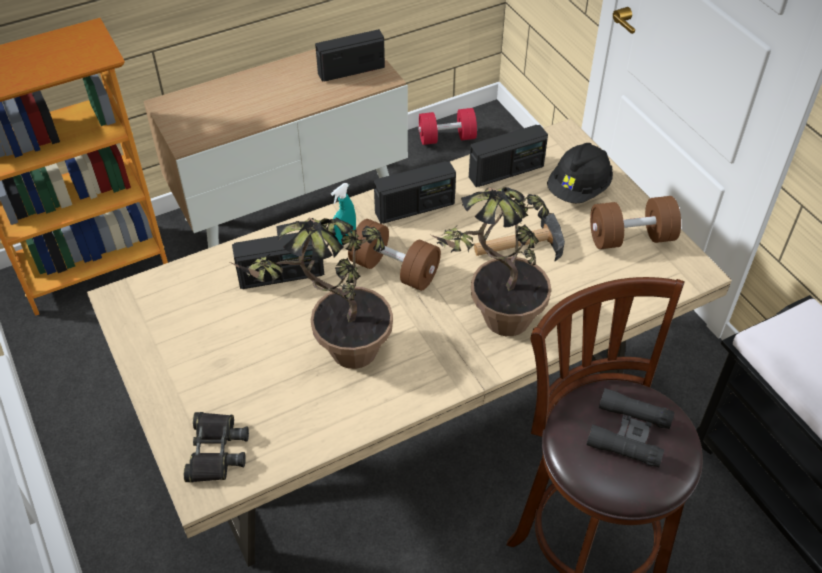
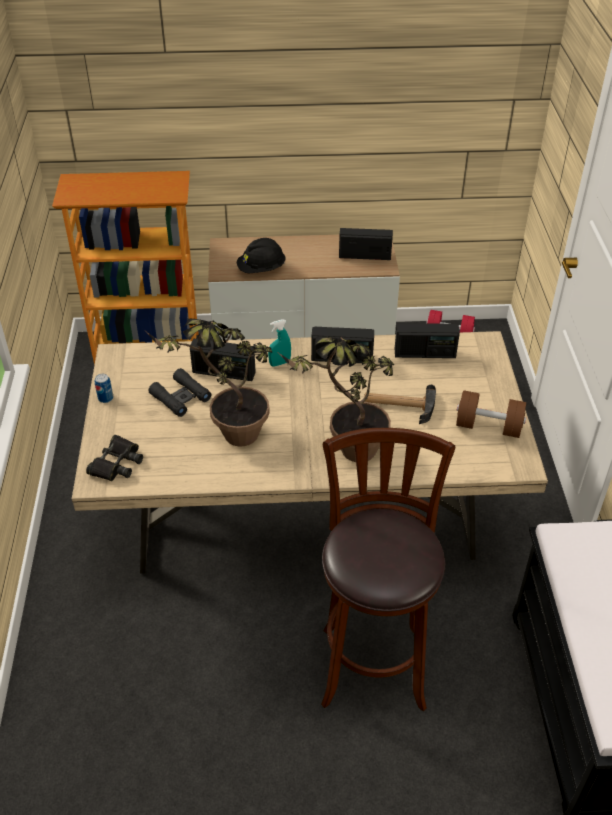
camera: 25 degrees right, 5 degrees down
brown dumbbell [348,219,441,291] -> none
black hard hat [547,143,613,204] -> black hard hat moved to [237,238,286,273]
black binoculars [586,388,675,467] -> black binoculars moved to [148,368,211,417]
none -> can [95,374,113,403]

